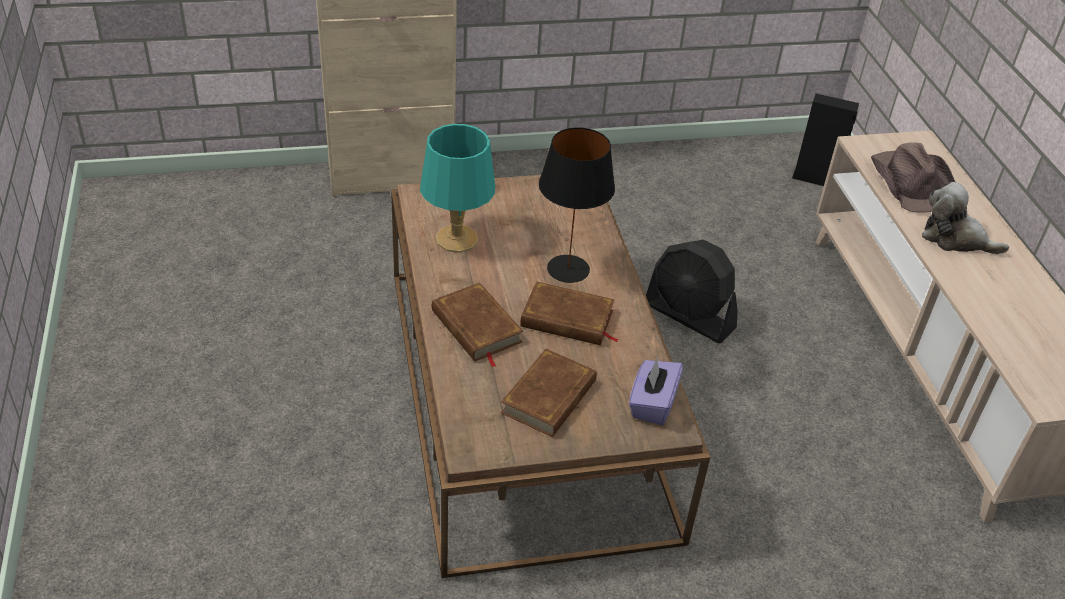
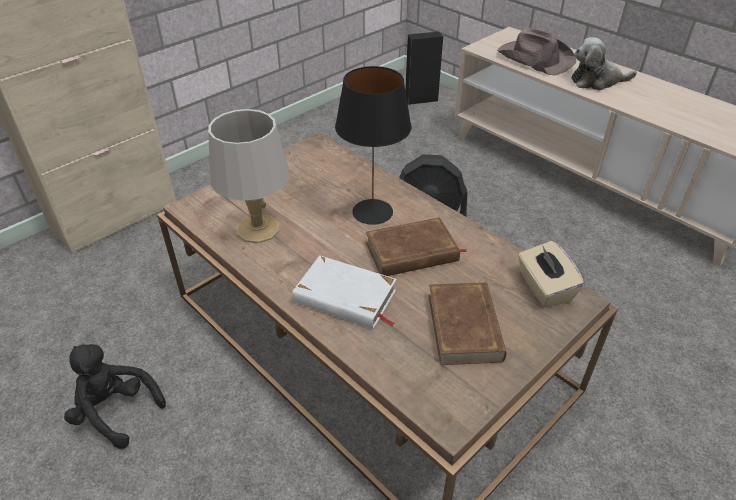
camera: 30 degrees left, 0 degrees up
turquoise table lamp [420,124,495,253] -> grey table lamp [208,109,289,243]
brown book [432,283,523,368] -> white book [292,255,397,329]
purple tissue box [629,358,683,425] -> beige tissue box [518,241,584,307]
none -> black plush toy [64,344,166,449]

